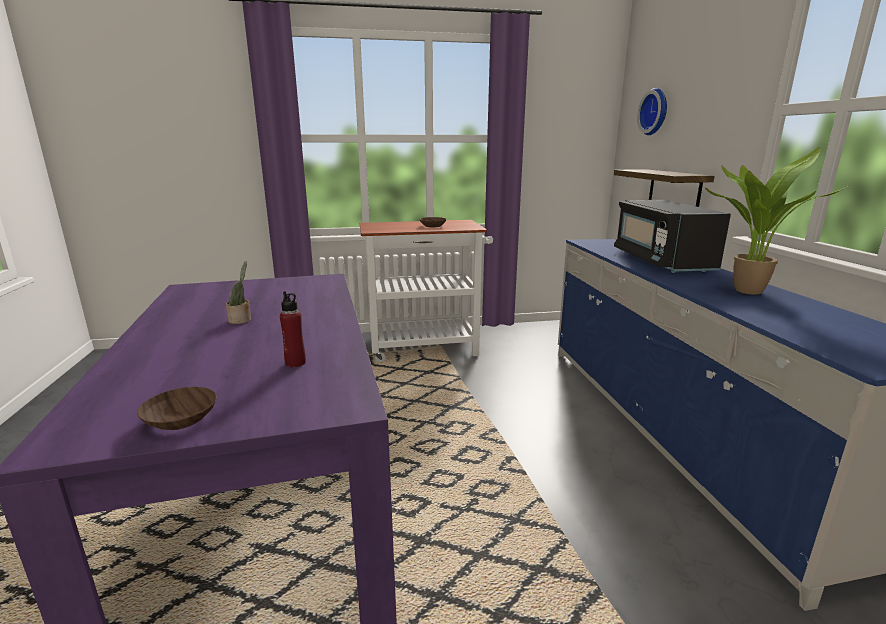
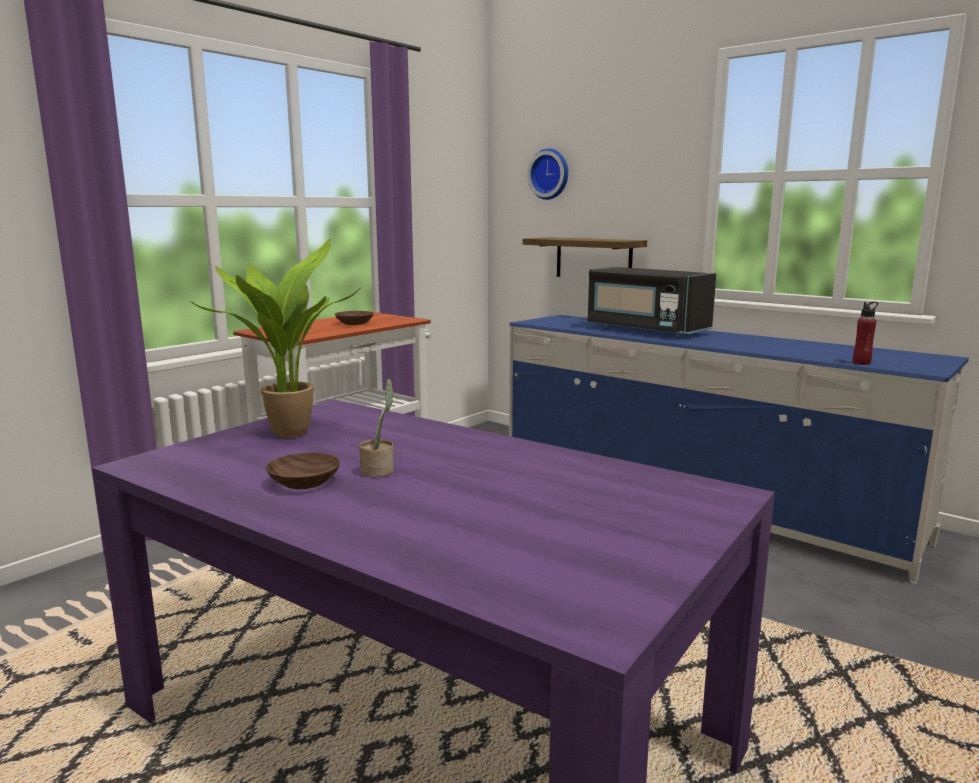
camera: 40 degrees left, 5 degrees down
brown bowl [137,387,217,430] -> brown bowl moved to [266,453,340,489]
red bottle [280,291,306,367] -> red bottle moved to [853,302,878,365]
potted plant [705,147,846,295] -> potted plant moved to [189,239,362,438]

